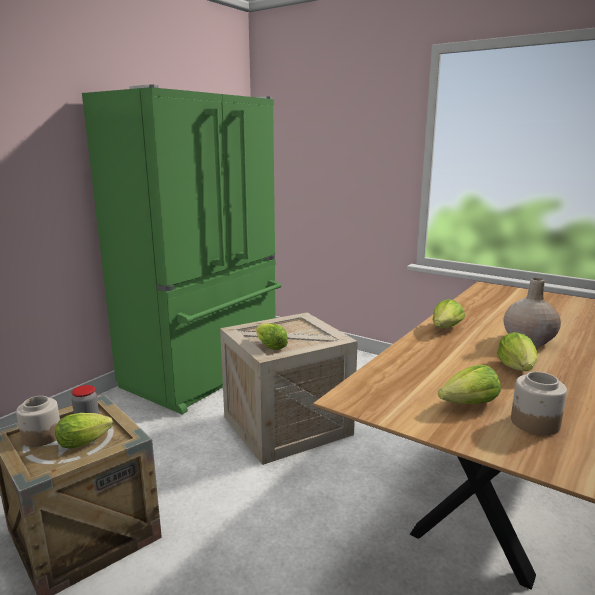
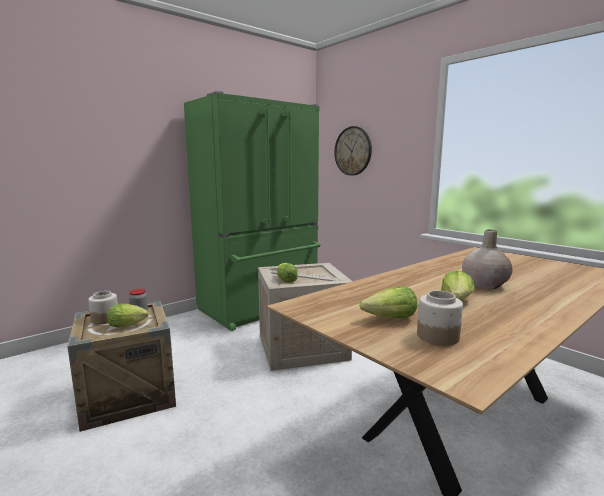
camera: 15 degrees right, 5 degrees down
lettuce [433,299,465,328] -> none
none -> wall clock [334,126,372,176]

